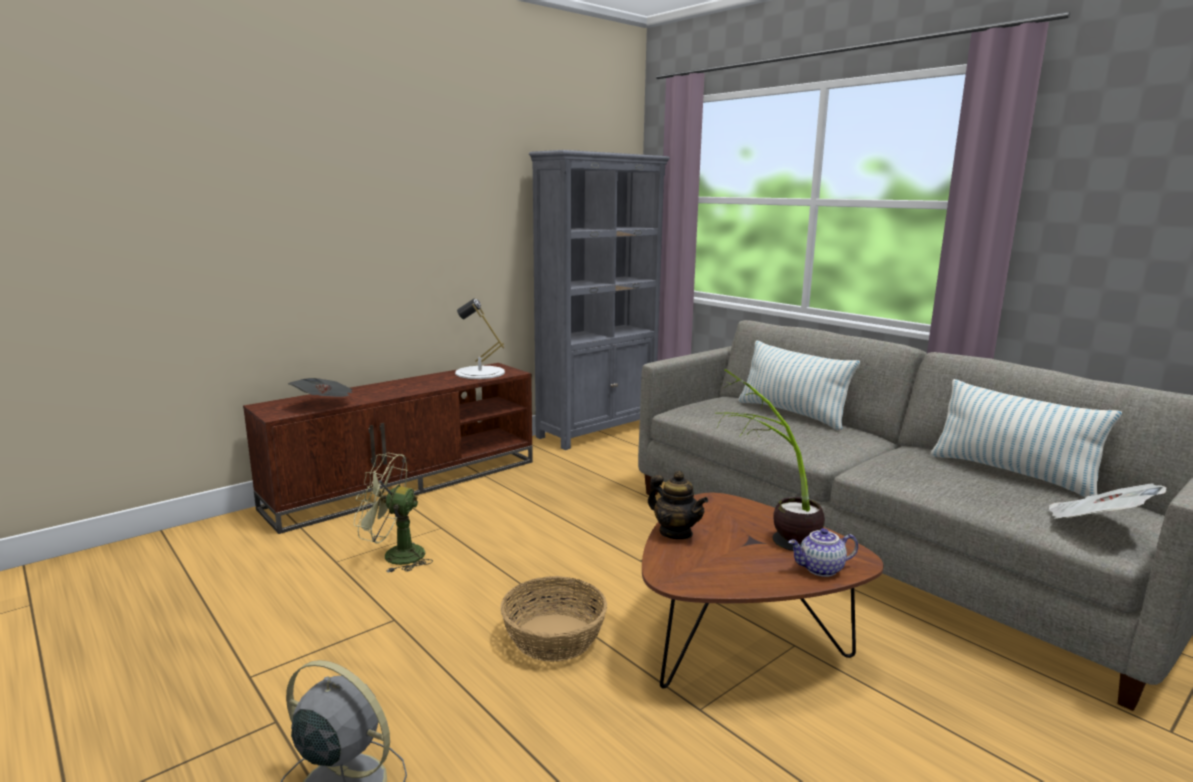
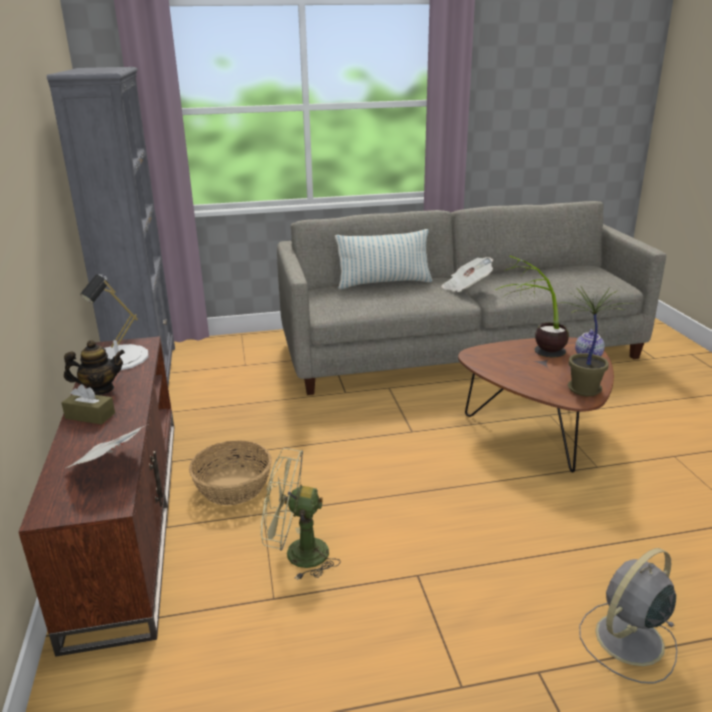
camera: 60 degrees left, 10 degrees up
green fan [354,453,433,573] -> green fan turned 60 degrees clockwise [261,448,341,580]
basket [500,576,607,662] -> basket moved to [189,440,272,505]
teapot [648,471,708,539] -> teapot moved to [64,340,125,395]
pillow [931,379,1122,498] -> none
newspaper [1049,483,1166,519] -> newspaper moved to [441,257,494,292]
none -> brown tissue box [61,384,115,425]
none -> potted plant [557,285,634,396]

